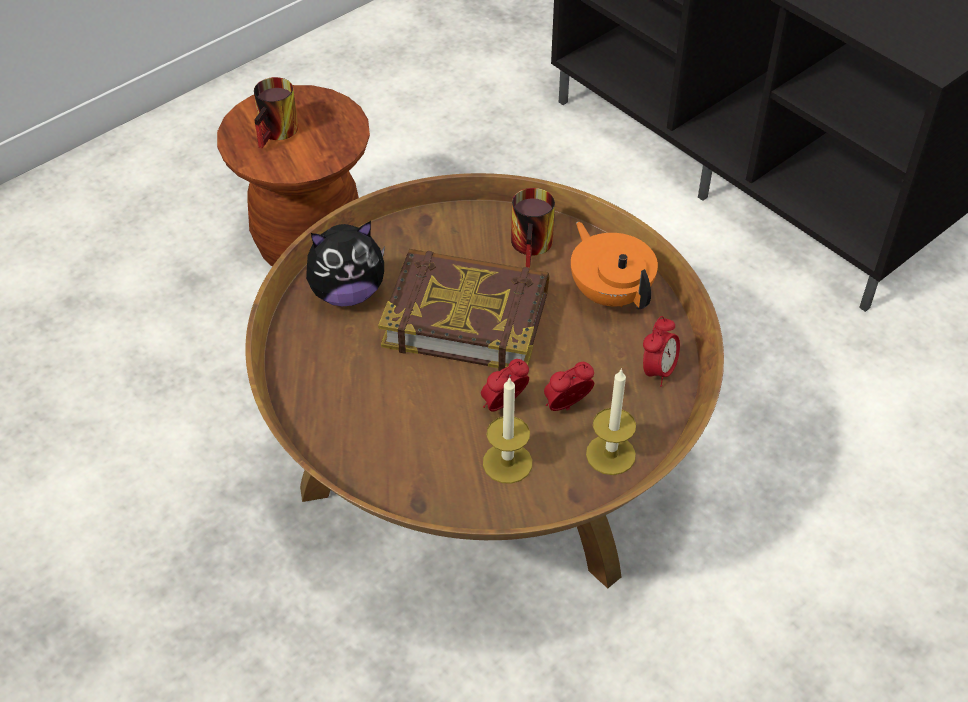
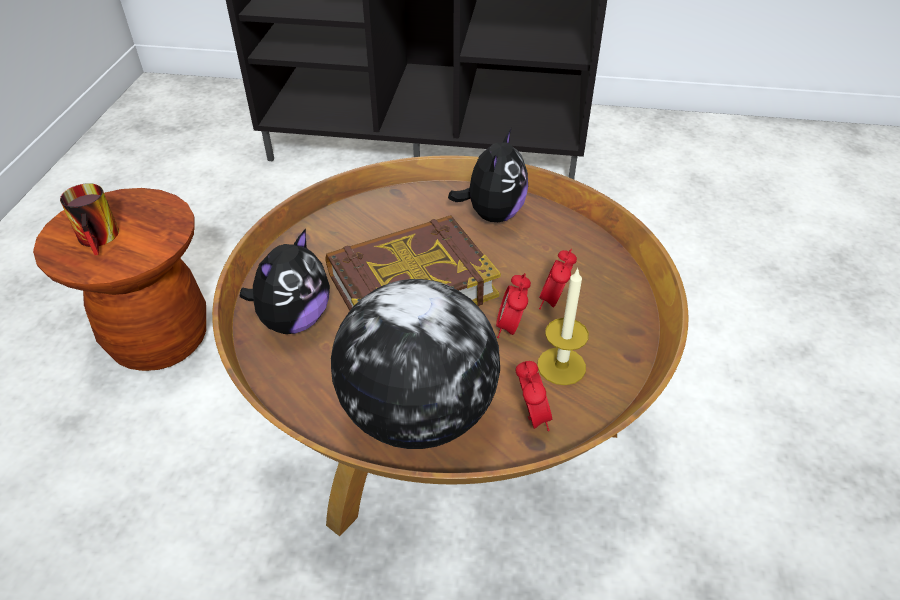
camera: 40 degrees left, 5 degrees down
mug [511,188,555,268] -> none
orange teapot [571,222,658,309] -> plush toy [448,128,528,222]
candle [586,368,636,475] -> none
alarm clock [643,316,680,387] -> alarm clock moved to [516,361,552,431]
none -> globe [331,279,500,449]

